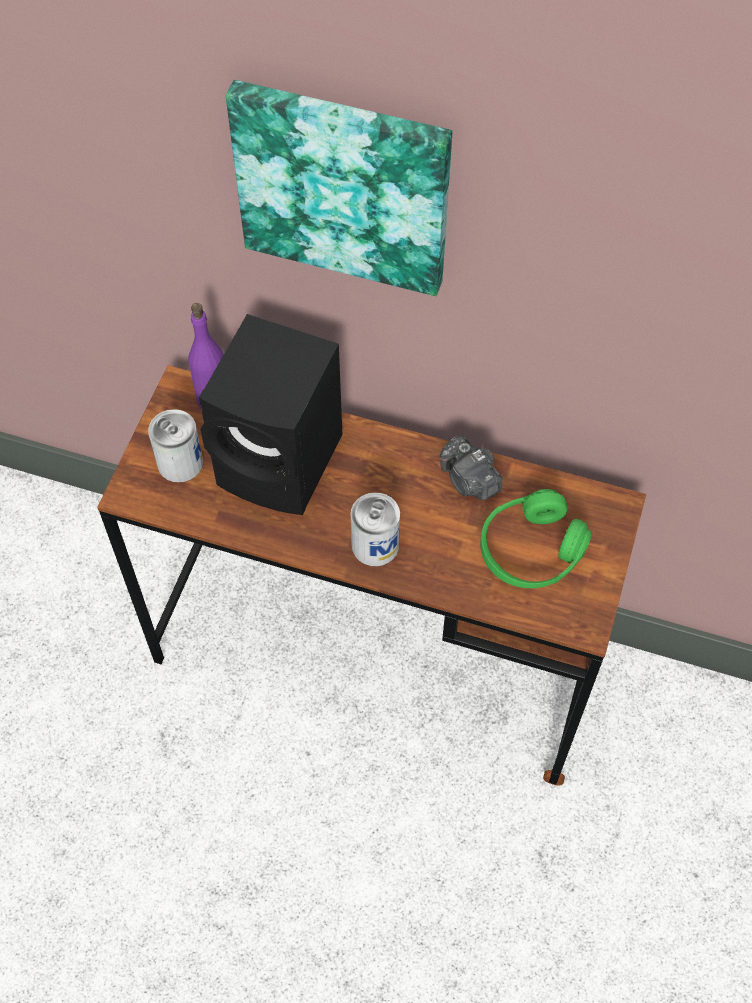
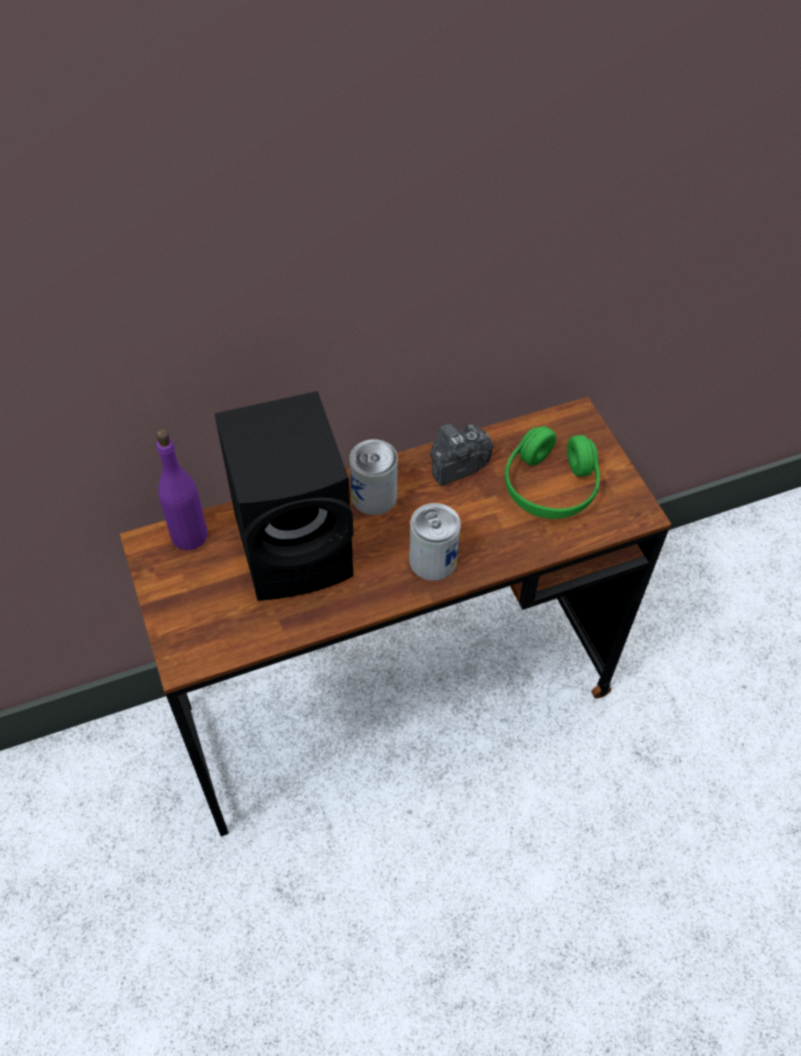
camera: 40 degrees left, 5 degrees down
can [148,409,203,483] -> can moved to [350,439,398,515]
picture [226,80,452,296] -> none
camera [440,435,502,500] -> camera turned 135 degrees clockwise [430,423,494,486]

